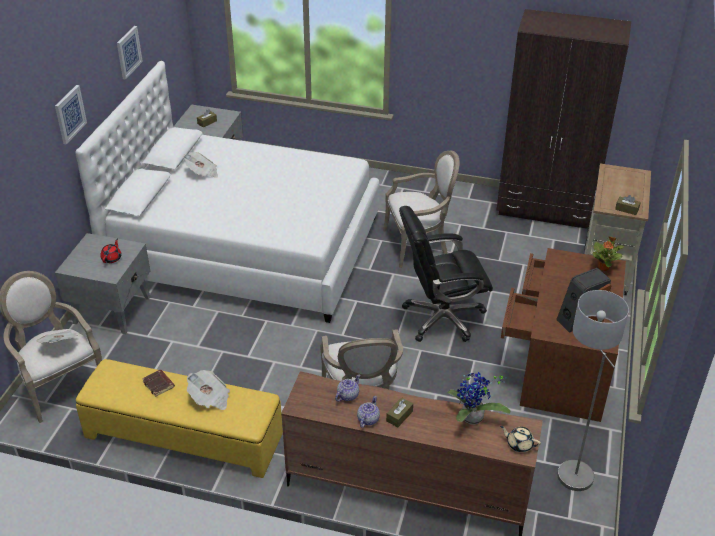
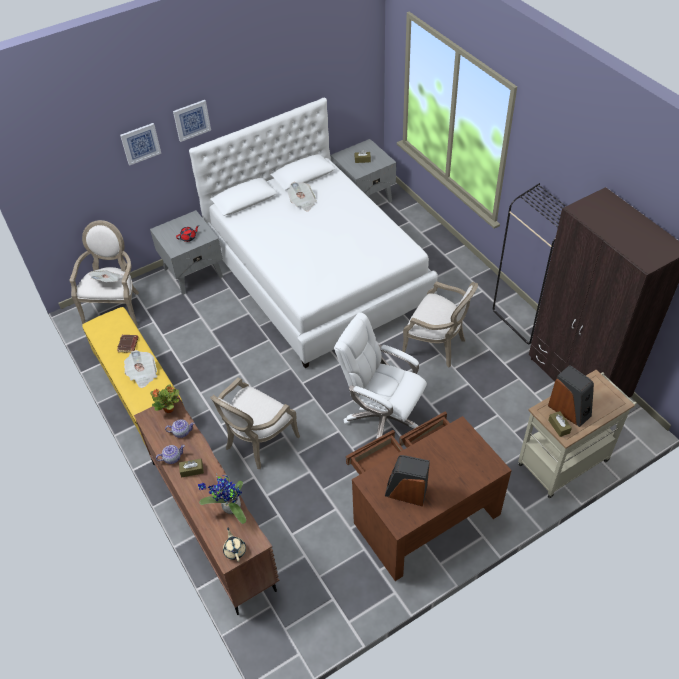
camera: 45 degrees right, 10 degrees up
picture [117,26,143,79] -> picture moved to [120,123,161,166]
black office chair [399,206,493,342] -> white office chair [334,312,427,439]
grey floor lamp [557,290,629,491] -> none
potted plant [592,236,624,271] -> potted plant moved to [150,385,179,413]
none -> black clothes rack [493,183,566,345]
none -> speaker [548,365,594,427]

